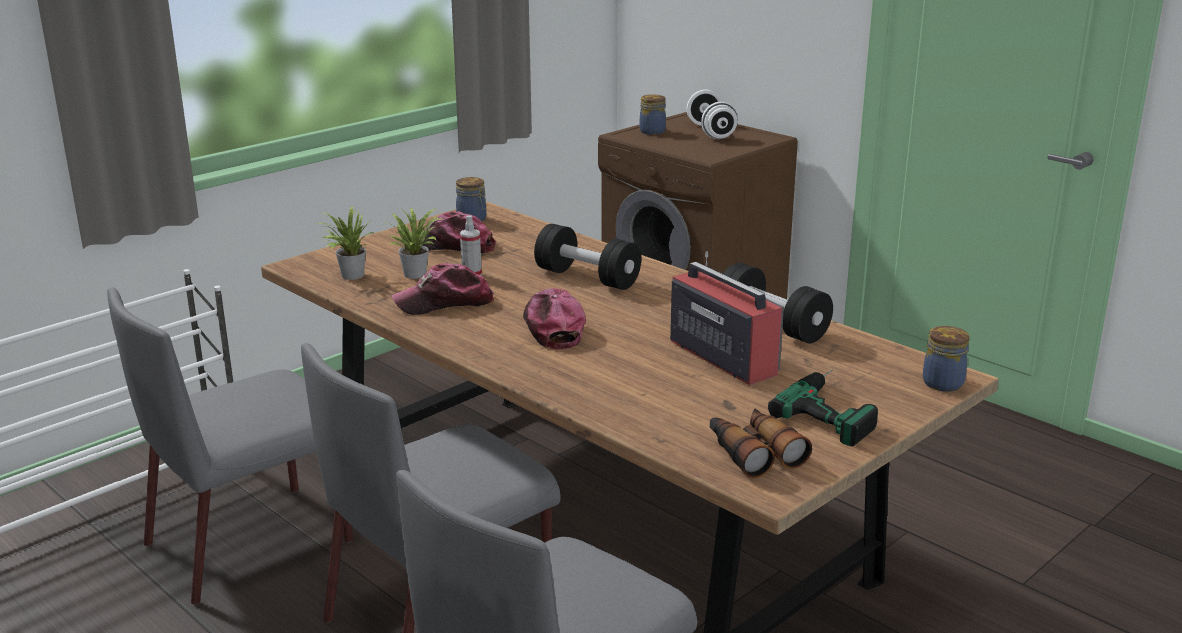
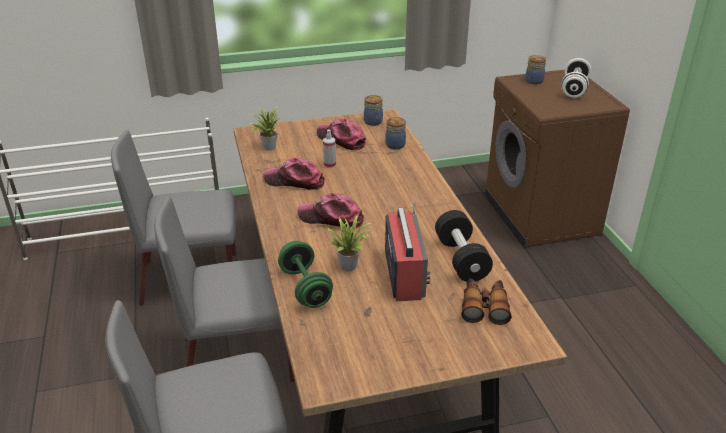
camera: 30 degrees right, 10 degrees up
potted plant [383,208,441,279] -> potted plant moved to [326,215,371,271]
cap [523,288,586,350] -> cap turned 90 degrees counterclockwise [297,193,364,228]
black dumbbell [534,224,641,290] -> none
binoculars [710,409,812,478] -> binoculars moved to [462,278,511,325]
power drill [768,369,878,446] -> none
jar [923,326,969,392] -> jar moved to [385,117,406,149]
none -> green dumbbell [278,241,333,308]

